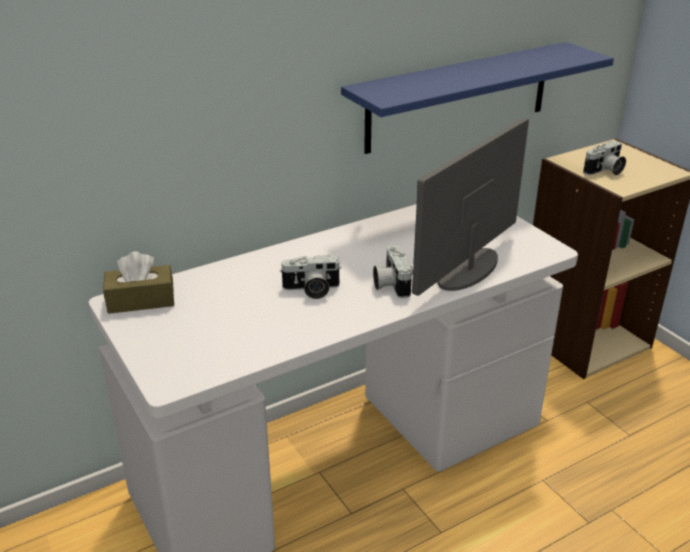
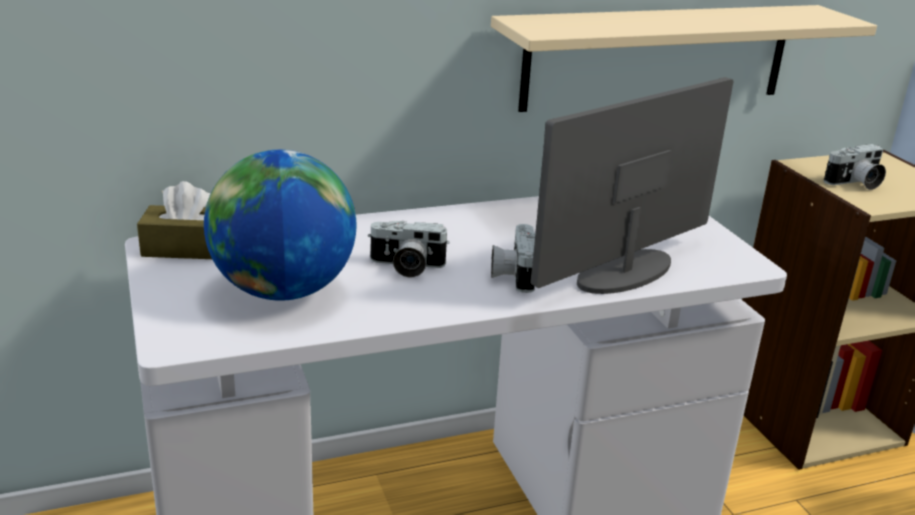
camera: 10 degrees right, 5 degrees down
blue shelf [341,42,614,154] -> beige shelf [491,5,877,112]
none -> globe [204,150,356,301]

